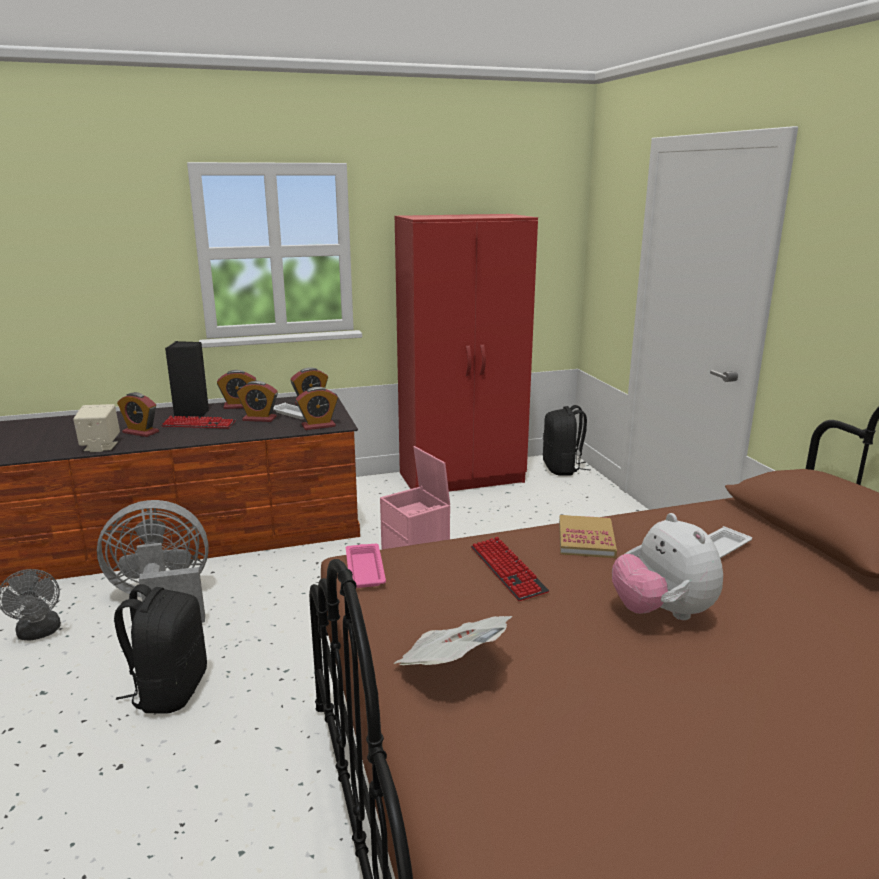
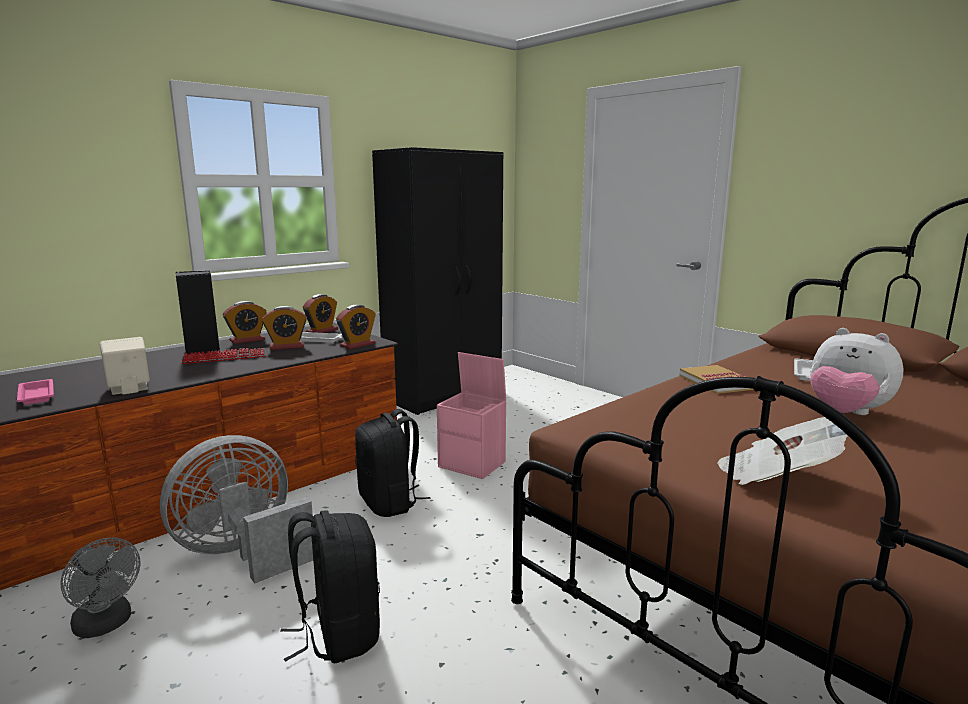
camera: 25 degrees left, 5 degrees down
alarm clock [117,392,159,437] -> none
pink tray [346,544,386,588] -> pink tray moved to [17,379,54,405]
red wardrobe [395,214,538,491] -> black wardrobe [372,147,503,415]
keyboard [471,537,550,601] -> none
black backpack [543,405,591,475] -> black backpack moved to [355,409,431,517]

